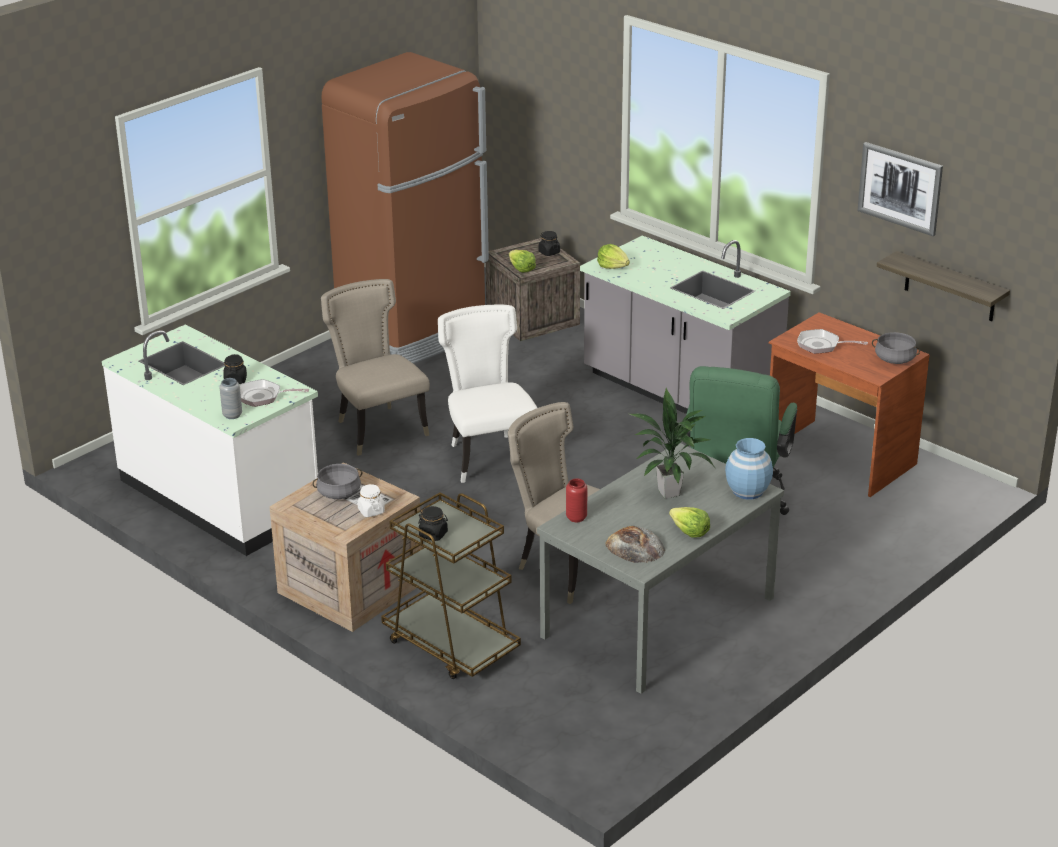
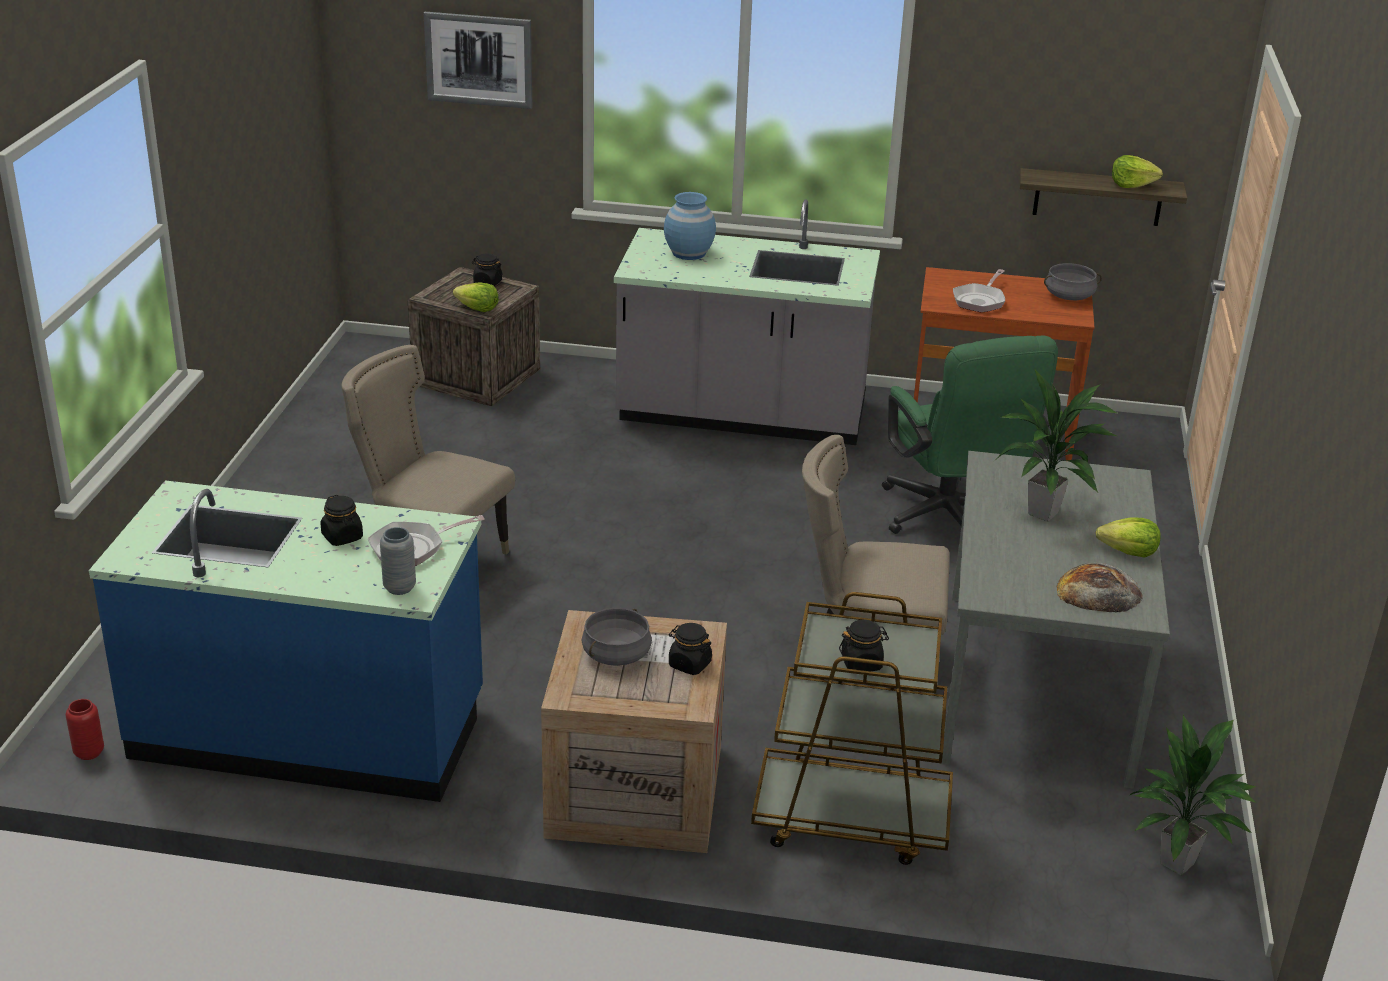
camera: 35 degrees left, 0 degrees up
white counter [102,325,318,556] -> blue counter [89,480,483,802]
brown fridge [321,52,489,364] -> none
white jar [357,484,385,517] -> black jar [669,623,712,675]
white chair [438,305,537,483] -> none
red vase [566,479,587,522] -> red vase moved to [66,699,104,760]
lettuce [597,244,630,269] -> lettuce moved to [1112,155,1163,188]
blue vase [725,438,773,500] -> blue vase moved to [664,192,716,260]
frying pan [797,329,868,354] -> frying pan turned 45 degrees counterclockwise [953,269,1005,313]
picture [858,142,943,236] -> picture moved to [424,12,532,109]
none -> potted plant [1129,714,1256,875]

